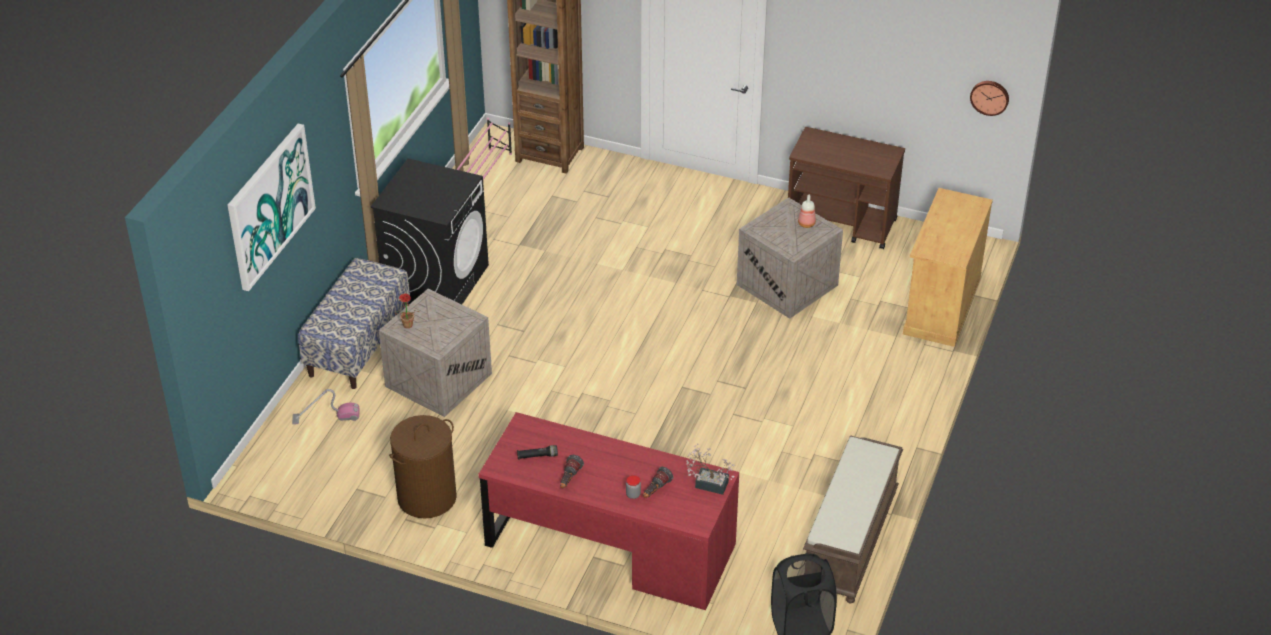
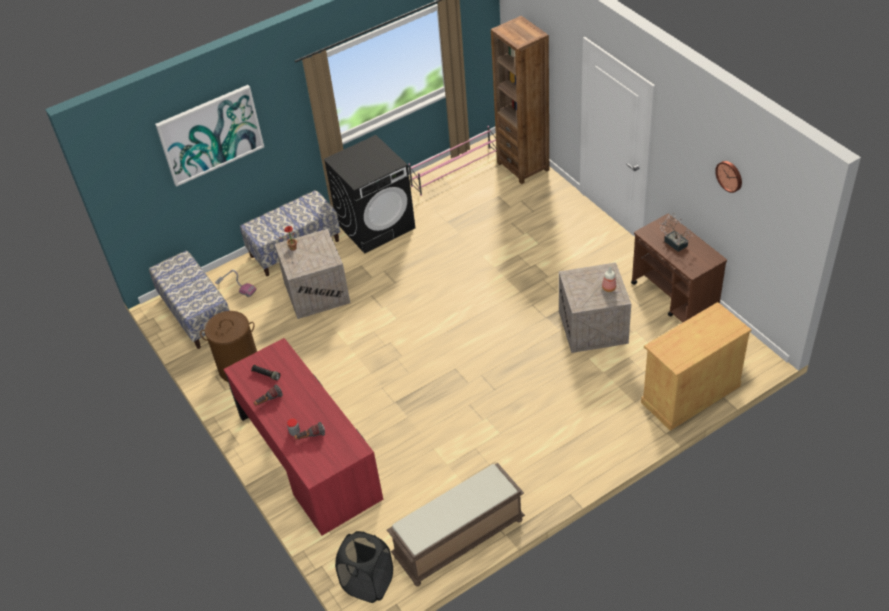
camera: 40 degrees right, 5 degrees up
potted plant [686,444,735,495] -> potted plant moved to [659,213,692,252]
wall clock [970,81,1009,116] -> wall clock moved to [715,161,742,193]
none -> bench [149,250,230,349]

